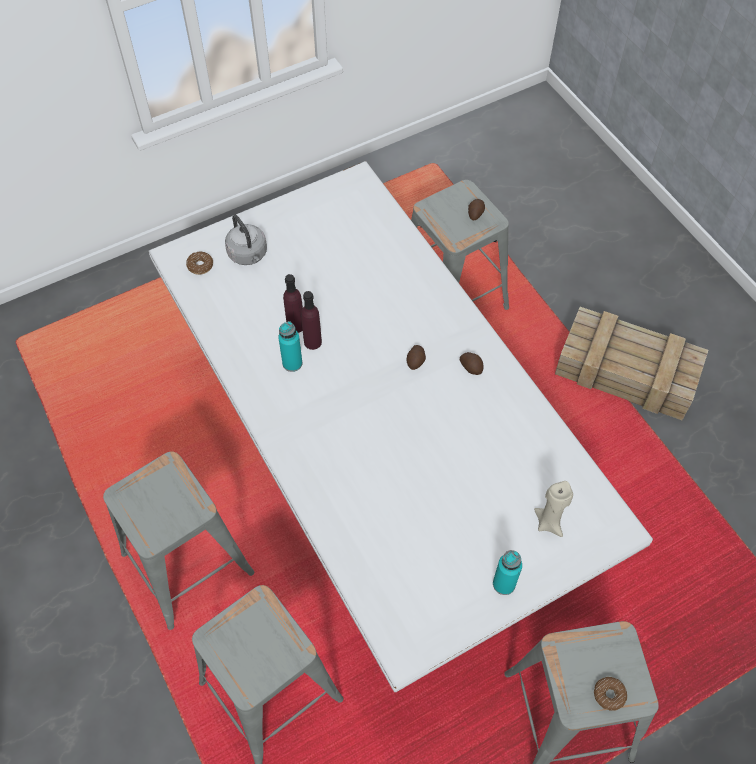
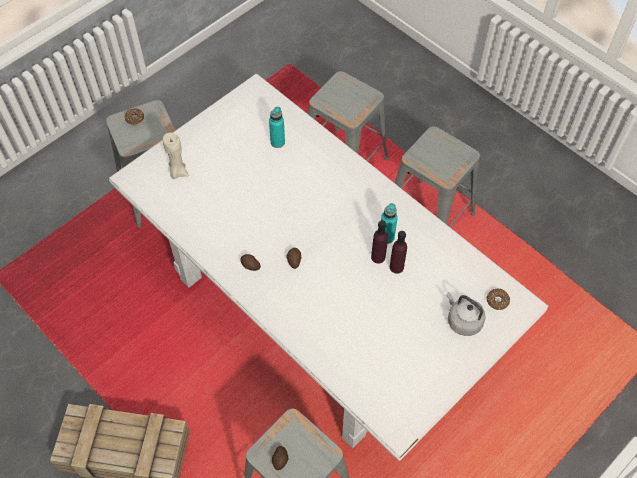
camera: 165 degrees right, 0 degrees up
turquoise bottle [493,550,522,595] -> turquoise bottle moved to [269,106,285,148]

